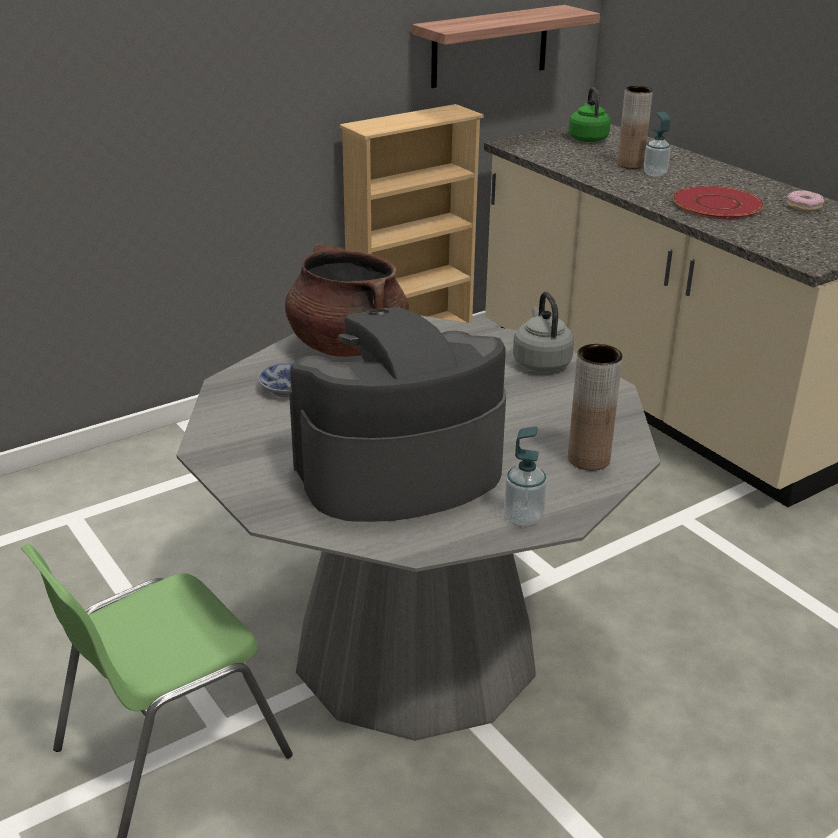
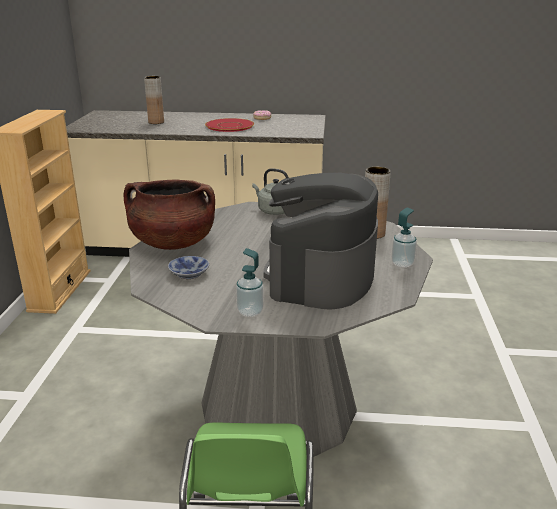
camera: 50 degrees left, 5 degrees down
shelf [412,5,600,88] -> none
green kettle [569,87,611,142] -> none
soap dispenser [644,112,671,176] -> soap dispenser moved to [236,248,264,317]

